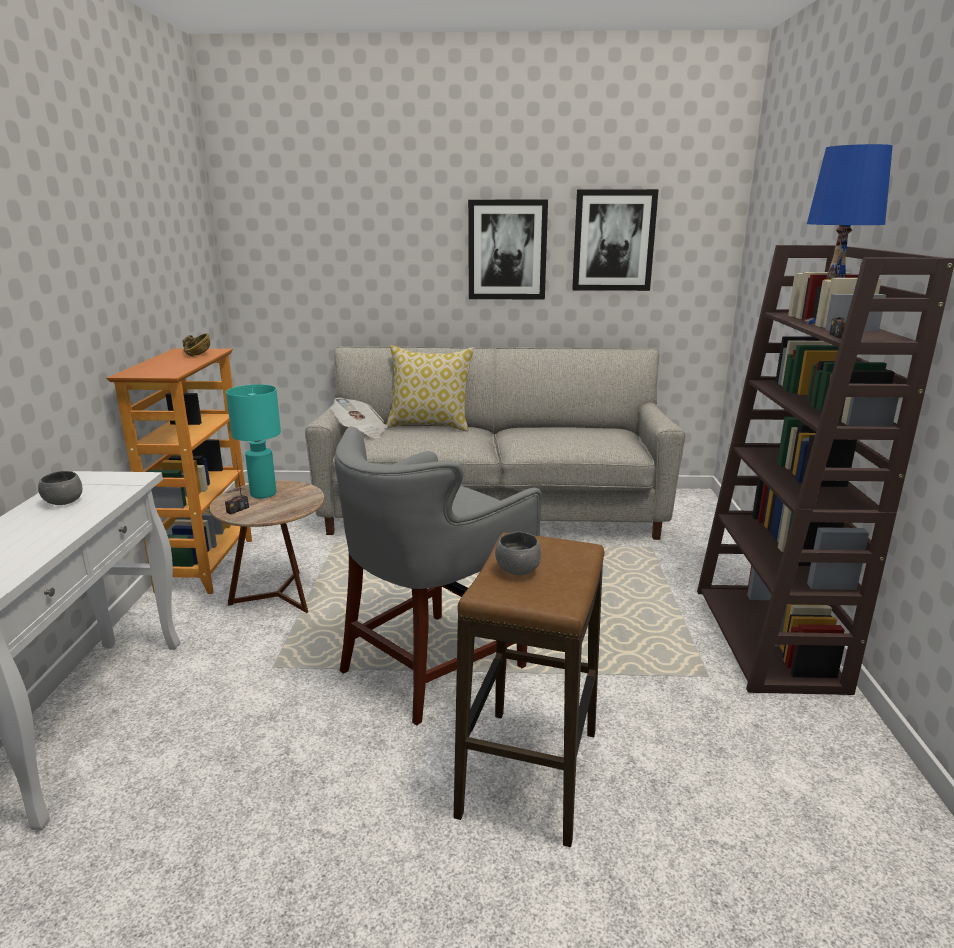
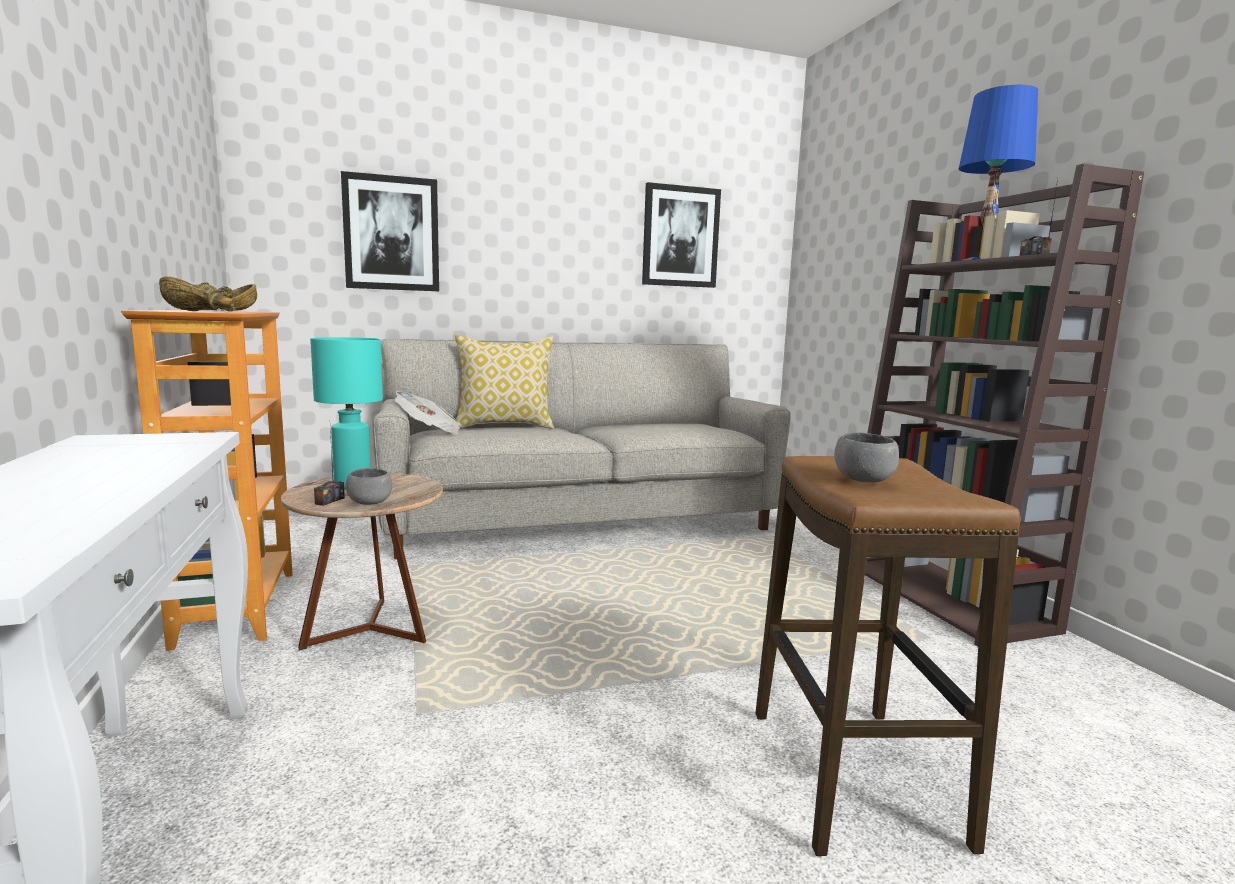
camera: 20 degrees left, 10 degrees down
grey bowl [38,471,82,505] -> grey bowl moved to [346,468,392,505]
grey stool [335,427,542,726] -> none
picture [468,200,548,300] -> picture moved to [341,171,439,291]
none -> brown bowl [159,277,235,311]

